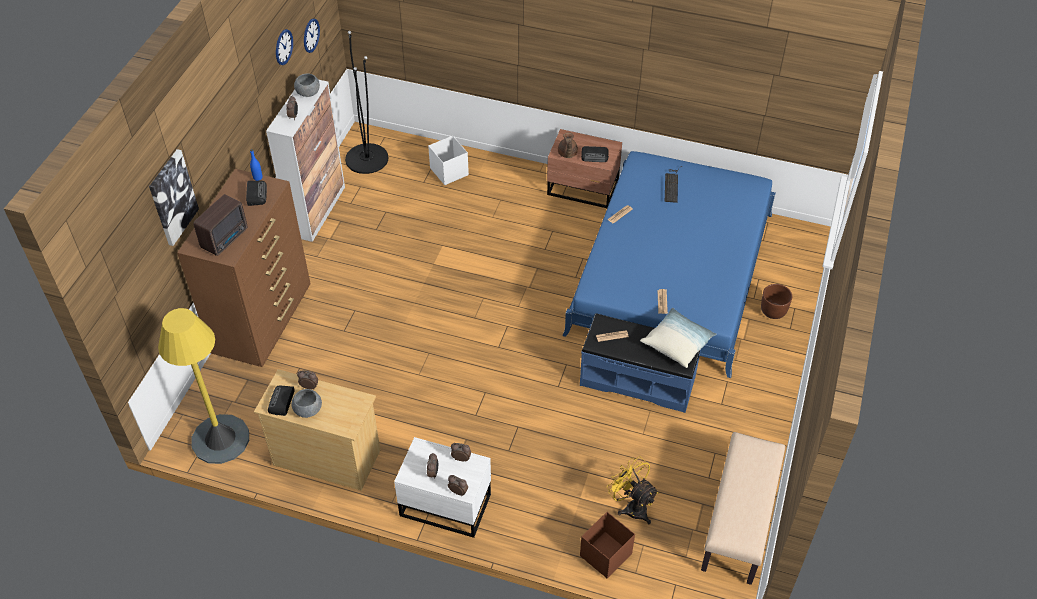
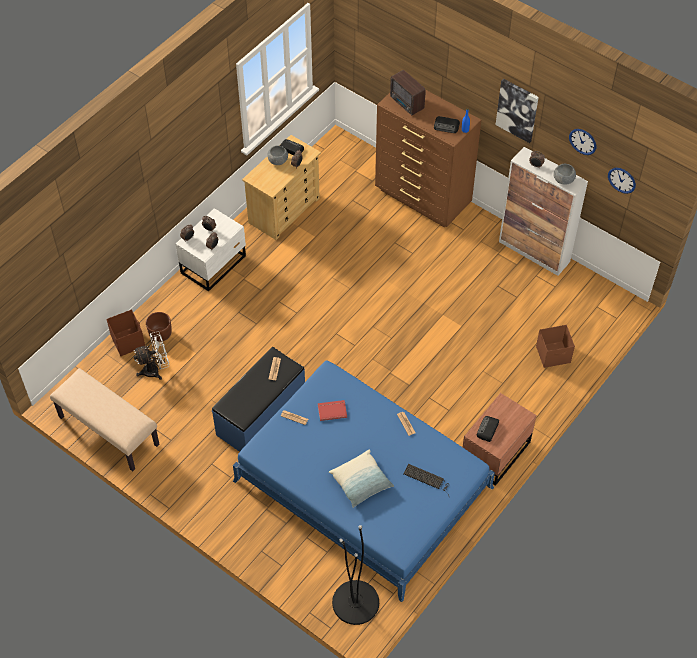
camera: 110 degrees right, 5 degrees up
picture [149,149,199,246] -> picture moved to [496,79,539,143]
yellow floor lamp [158,308,249,464] -> none
black floor lamp [345,31,389,174] -> black floor lamp moved to [332,525,379,625]
white storage box [428,136,469,185] -> brown storage box [536,325,575,368]
brown teapot [558,132,578,158] -> none
yellow fan [607,456,659,524] -> white fan [133,331,169,380]
pillow [640,308,716,368] -> pillow moved to [329,449,394,508]
brown planter [761,284,792,319] -> brown planter moved to [146,312,172,342]
none -> red book [318,400,347,421]

